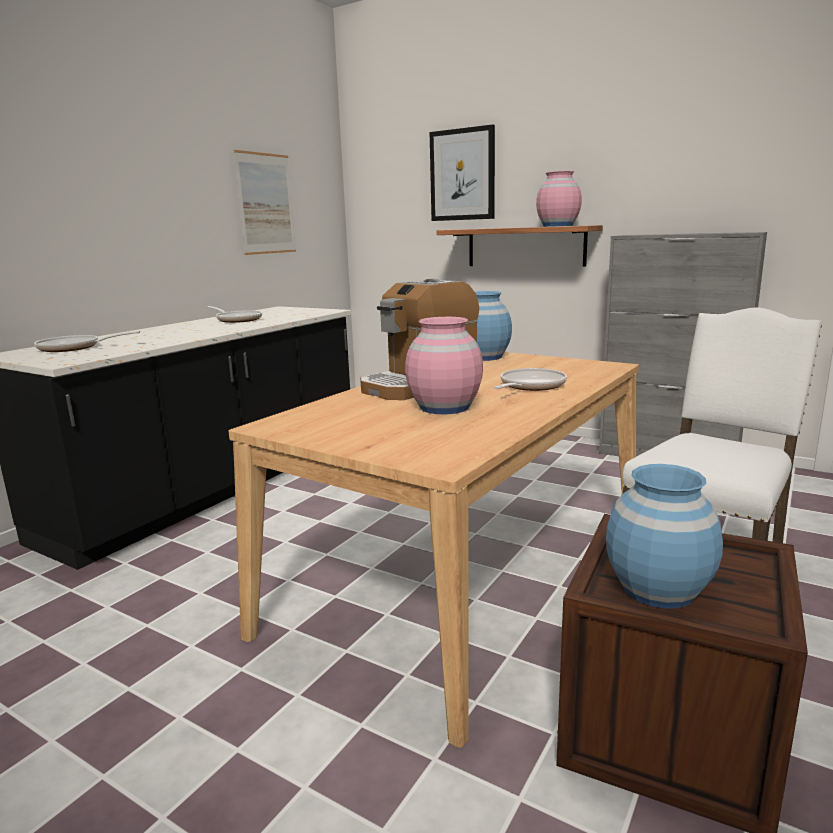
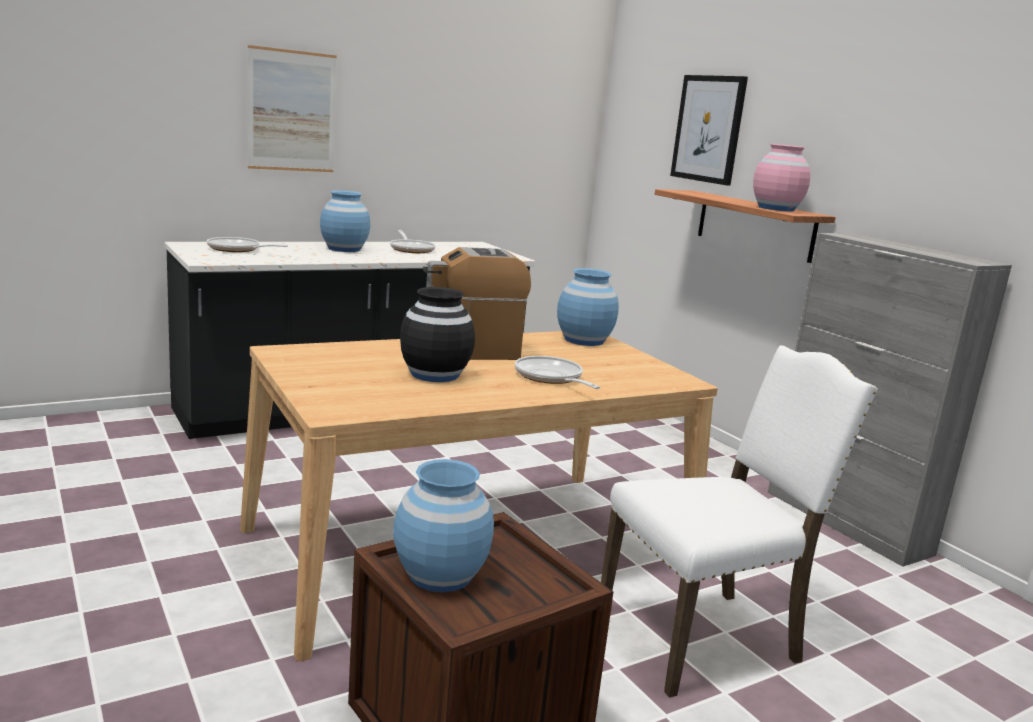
camera: 25 degrees right, 0 degrees up
picture [234,150,296,255] -> picture moved to [248,45,337,172]
pink vase [405,317,483,414] -> black vase [400,287,475,382]
frying pan [494,368,567,391] -> frying pan turned 90 degrees counterclockwise [515,356,600,389]
none -> blue vase [320,190,370,252]

